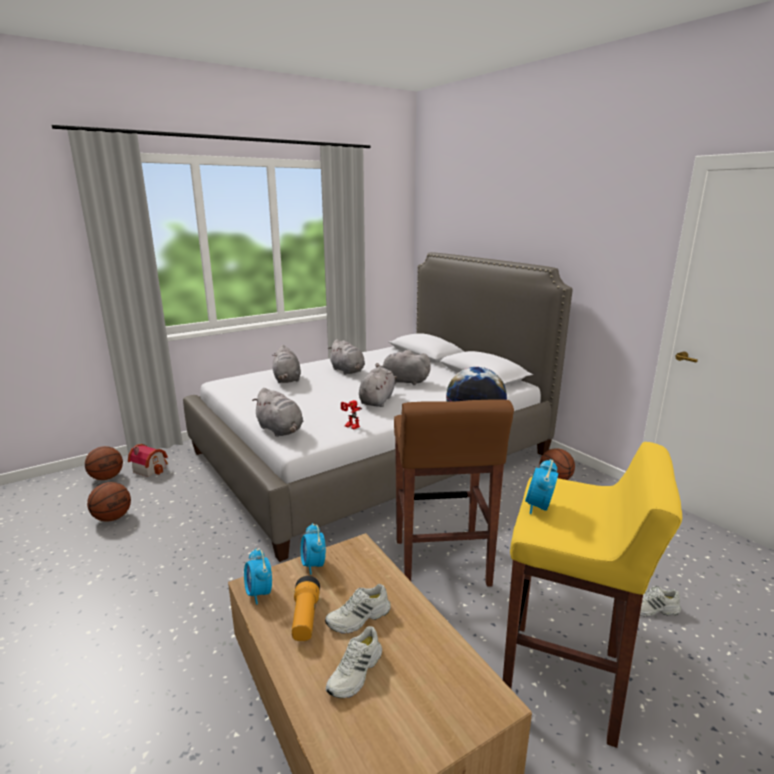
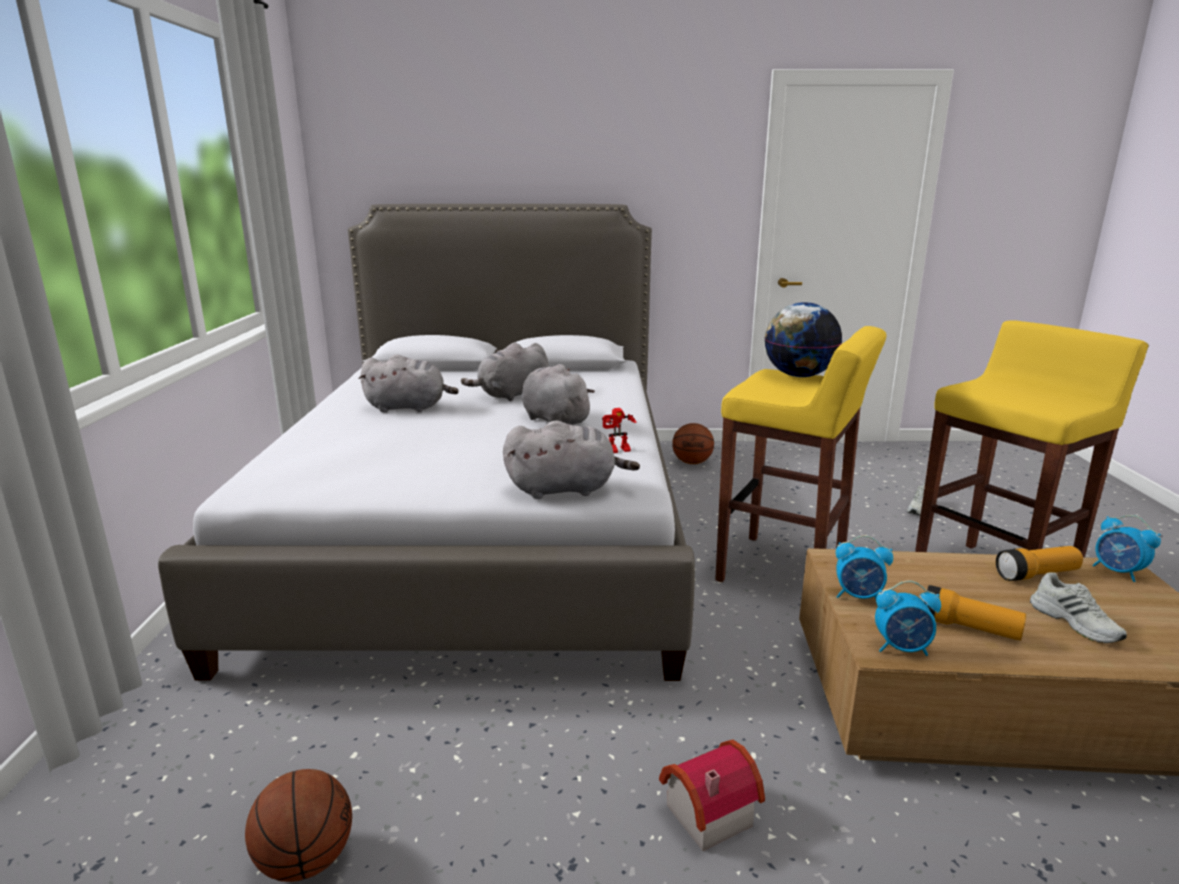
camera: 55 degrees left, 0 degrees up
basketball [85,446,123,480] -> none
toy house [128,444,168,477] -> toy house moved to [659,740,765,851]
grey plush toy [272,345,301,383] -> none
white shoe [325,584,391,634] -> none
brown stool [394,399,514,587] -> yellow stool [715,326,886,582]
alarm clock [525,459,558,514] -> alarm clock moved to [1092,515,1161,582]
none -> flashlight [996,546,1083,581]

